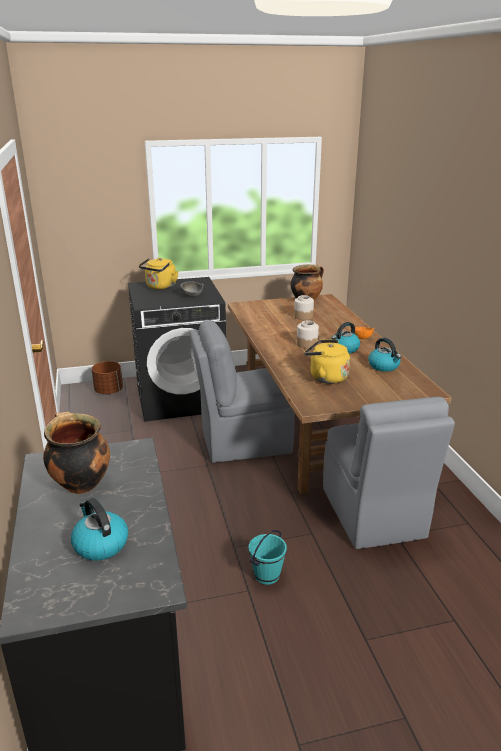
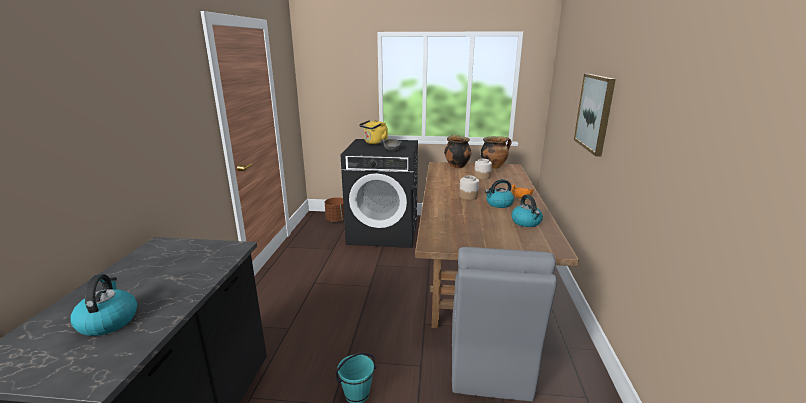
camera: 20 degrees right, 5 degrees down
cooking pot [43,411,110,494] -> cooking pot moved to [444,135,471,168]
grey chair [189,320,295,463] -> none
yellow kettle [304,340,350,384] -> none
none -> picture [574,74,616,156]

